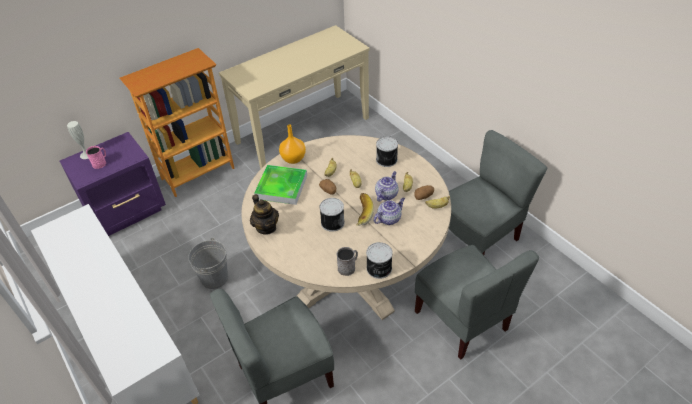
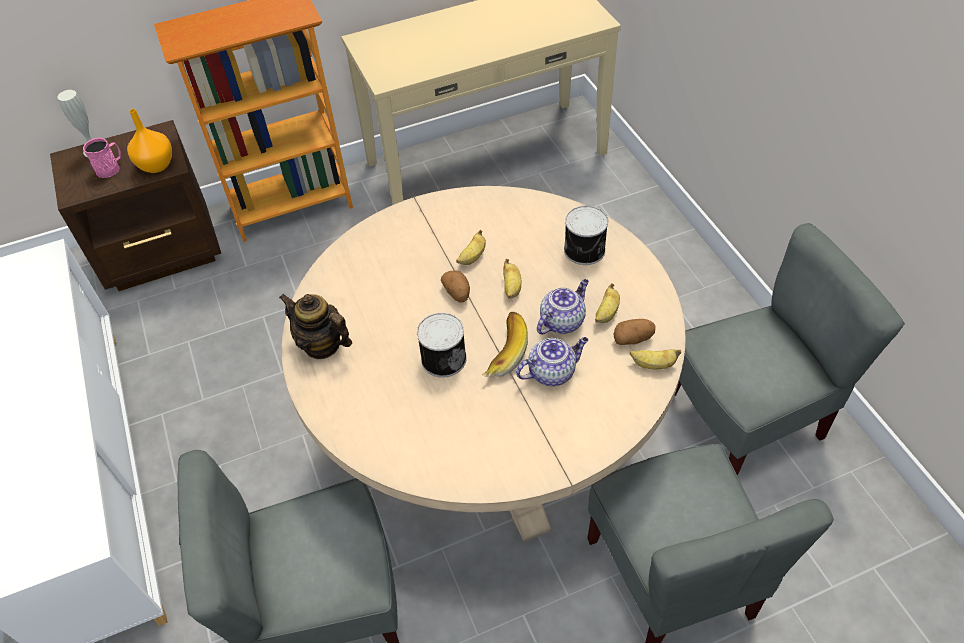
camera: 15 degrees right, 5 degrees up
purple nightstand [60,132,166,236] -> brown nightstand [50,120,221,291]
grey bucket [188,238,228,289] -> none
teapot [250,194,279,235] -> teapot turned 135 degrees clockwise [279,294,352,359]
tray [254,165,307,205] -> none
orange vase [279,125,306,164] -> orange vase moved to [127,109,172,173]
grey mug [337,247,358,276] -> none
can [366,242,393,279] -> none

